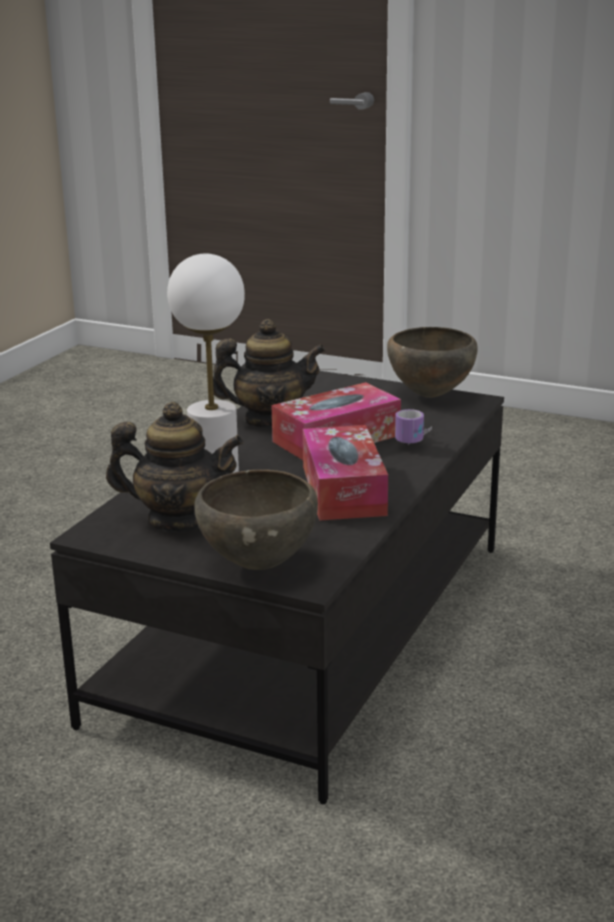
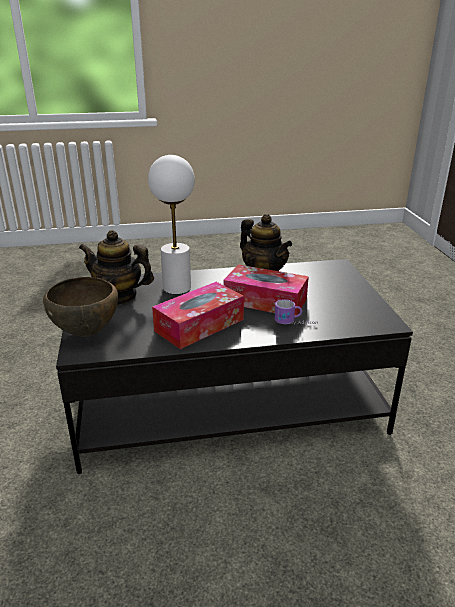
camera: 55 degrees right, 5 degrees up
teapot [106,402,243,532] -> teapot turned 135 degrees clockwise [79,230,154,305]
brown bowl [387,327,478,397] -> none

